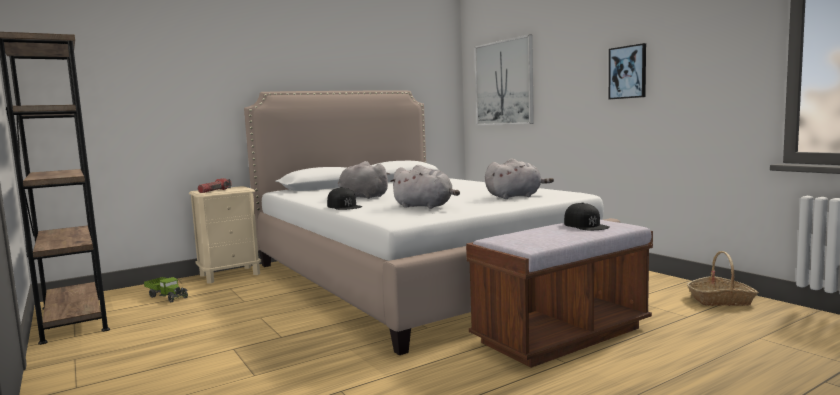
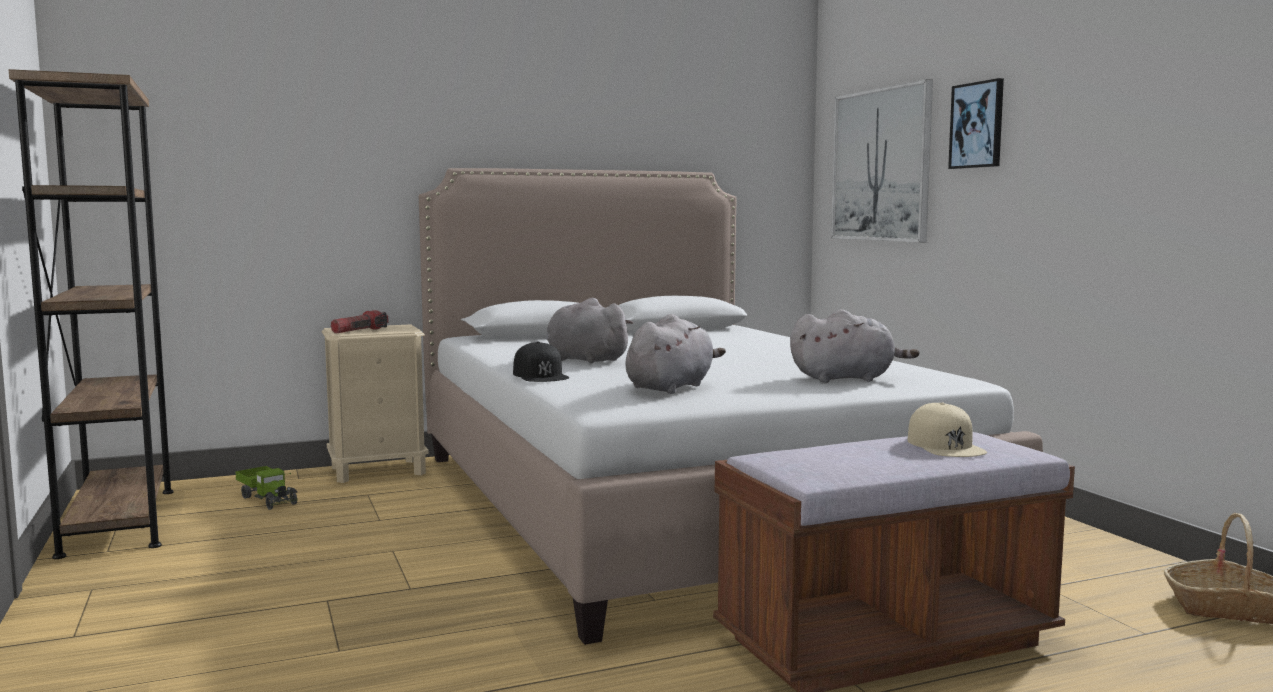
camera: 10 degrees right, 0 degrees up
grey plush toy [390,165,460,209] -> grey plush toy turned 90 degrees counterclockwise [626,314,726,394]
black cap [564,202,610,230] -> beige cap [908,402,987,457]
picture [609,43,646,99] -> picture moved to [948,78,1004,169]

